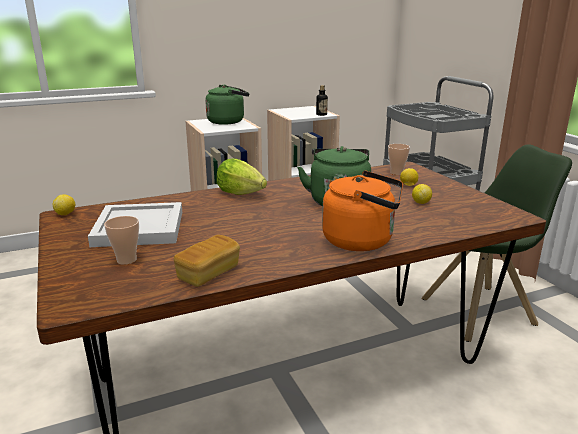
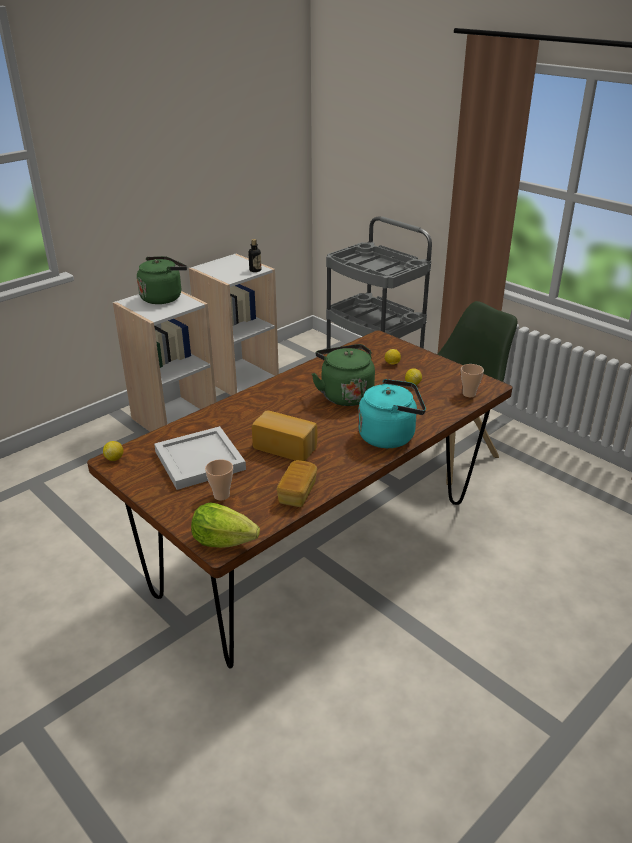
camera: 20 degrees left, 10 degrees up
lettuce [217,159,267,195] -> lettuce moved to [191,503,260,548]
orange kettle [322,171,403,251] -> turquoise kettle [358,379,426,448]
cup [388,144,410,175] -> cup moved to [461,364,484,397]
none -> bread [252,411,318,461]

